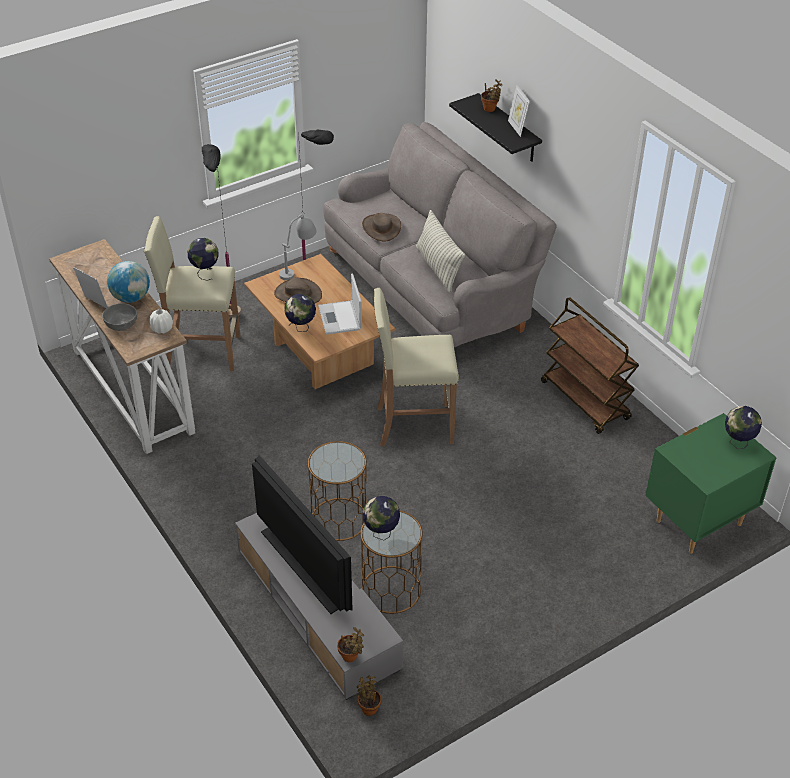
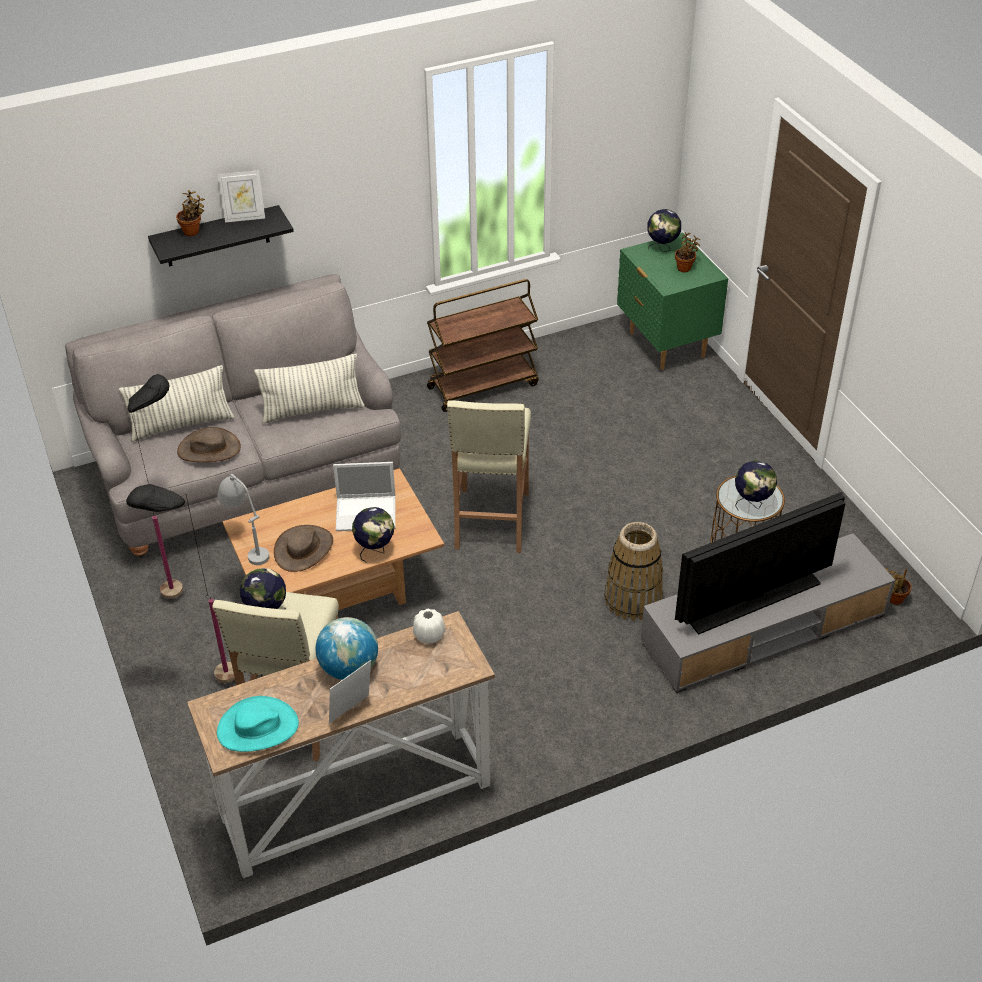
camera: 80 degrees left, 0 degrees up
grey bowl [102,303,137,331] -> none
brown side table [308,441,367,541] -> basket [604,522,663,621]
potted plant [337,627,364,662] -> potted plant moved to [675,232,700,272]
none -> pillow [119,365,234,442]
none -> turquoise hat [217,696,299,752]

